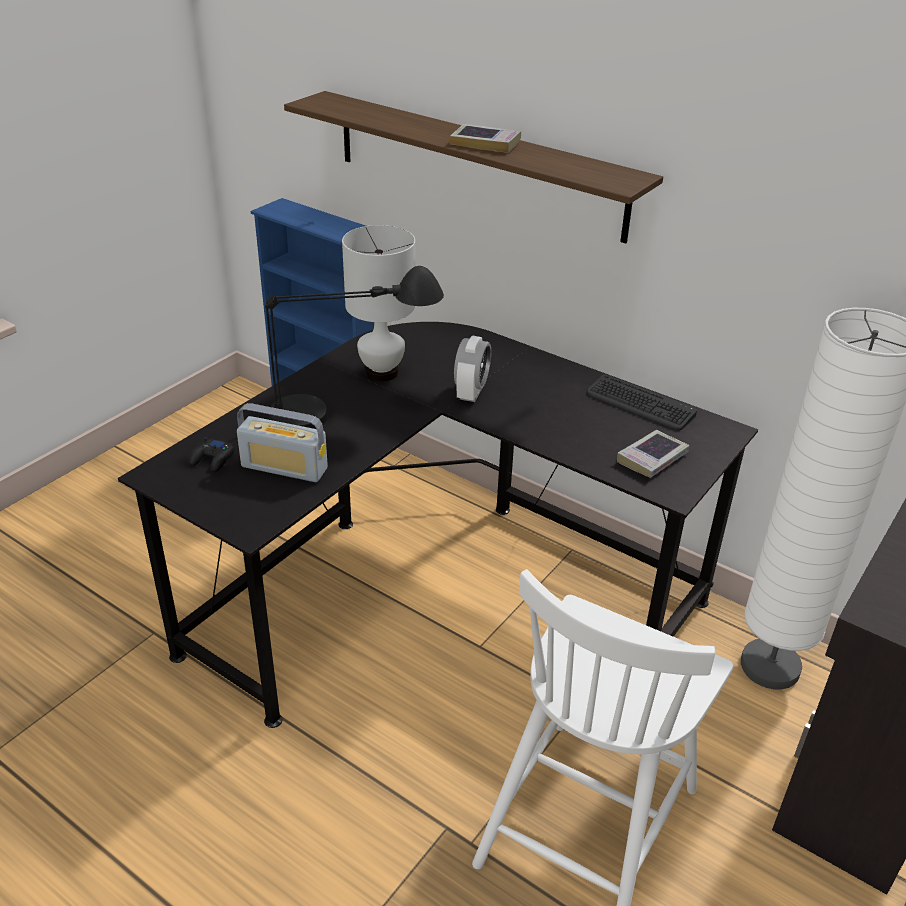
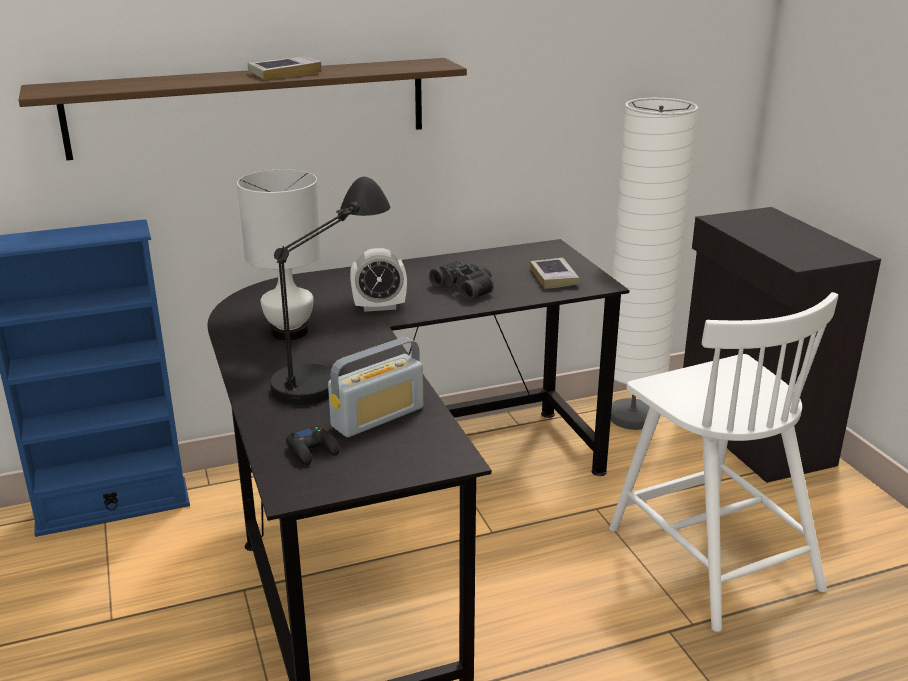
camera: 55 degrees left, 10 degrees down
alarm clock [454,336,491,402] -> alarm clock turned 120 degrees clockwise [350,248,407,312]
keyboard [586,374,697,431] -> none
none -> black binoculars [429,261,494,301]

